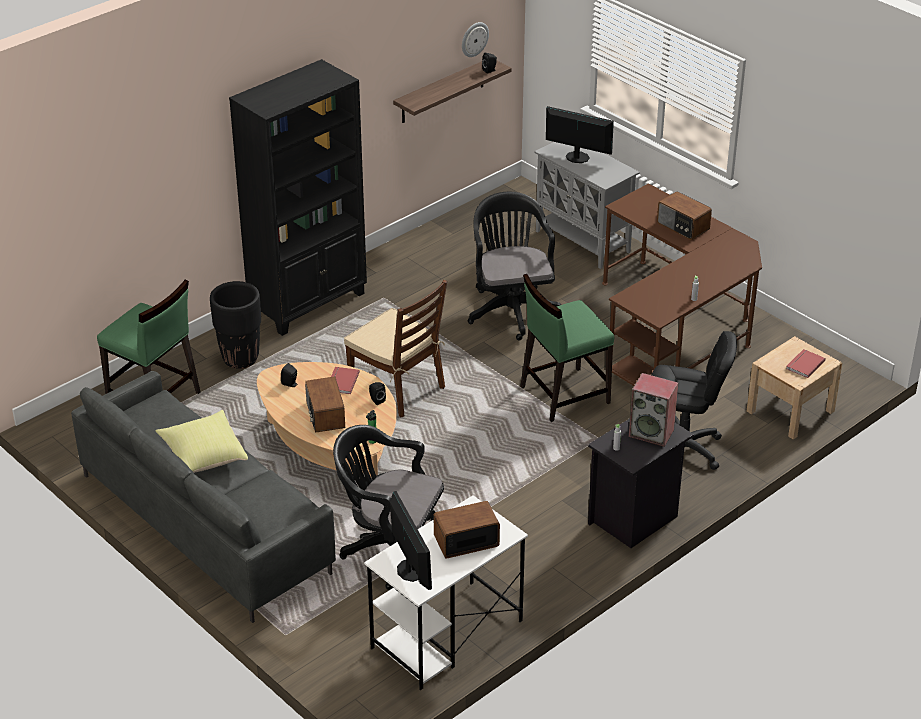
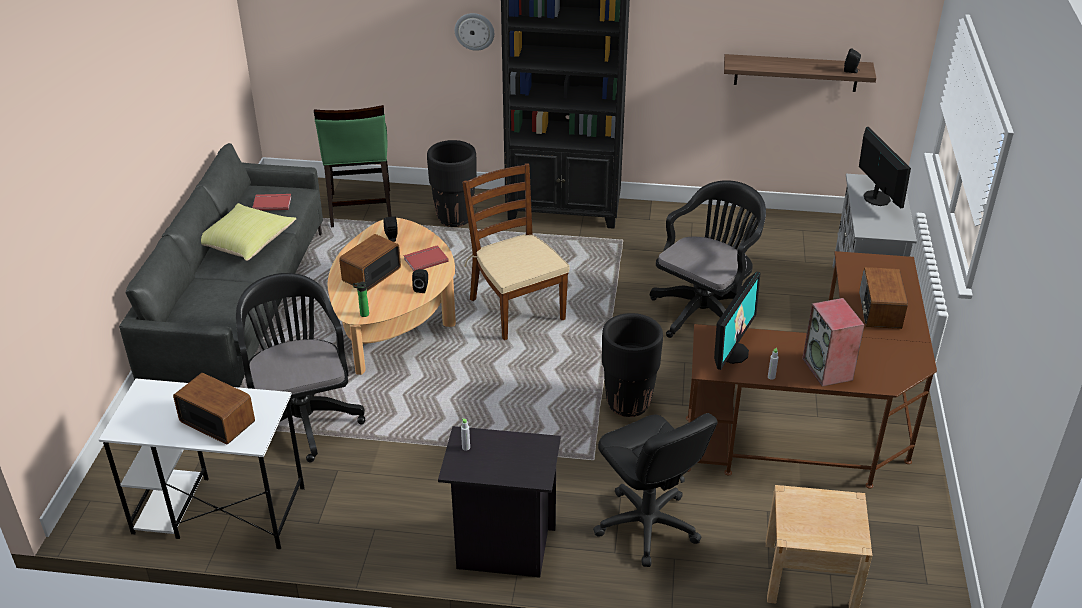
camera: 50 degrees right, 0 degrees up
brown chair [344,280,447,418] -> brown chair turned 150 degrees clockwise [462,163,570,340]
monitor [390,491,432,590] -> monitor moved to [714,272,761,370]
wall clock [462,22,489,57] -> wall clock moved to [455,13,494,51]
green chair [520,274,614,422] -> black planter [602,313,663,417]
speaker [629,373,678,447] -> speaker moved to [802,298,864,387]
red book [786,349,826,378] -> red book moved to [252,194,291,211]

